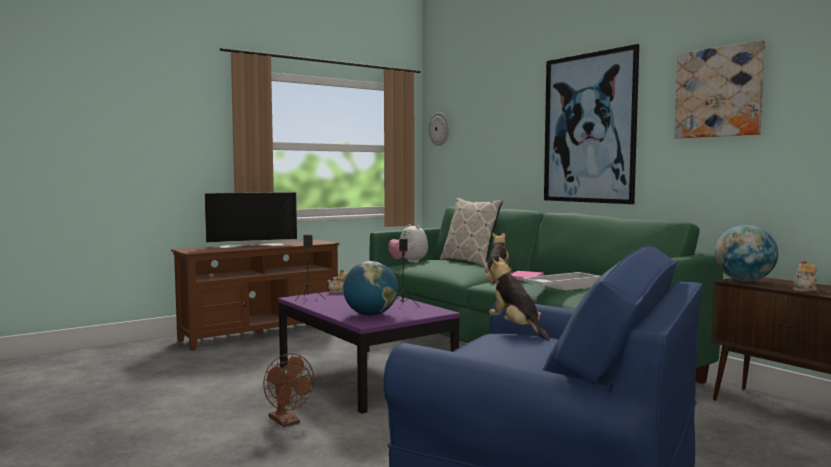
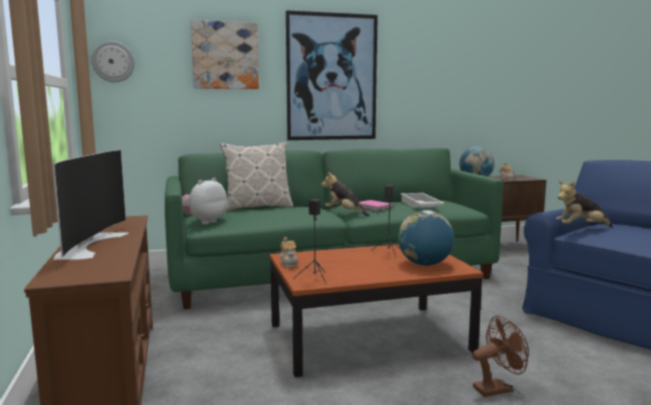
camera: 70 degrees left, 5 degrees up
purple coffee table [278,292,460,414] -> brown coffee table [270,244,483,377]
plush toy [388,224,428,263] -> plush toy turned 135 degrees clockwise [182,178,227,225]
picture [674,40,765,138] -> picture moved to [191,20,259,89]

